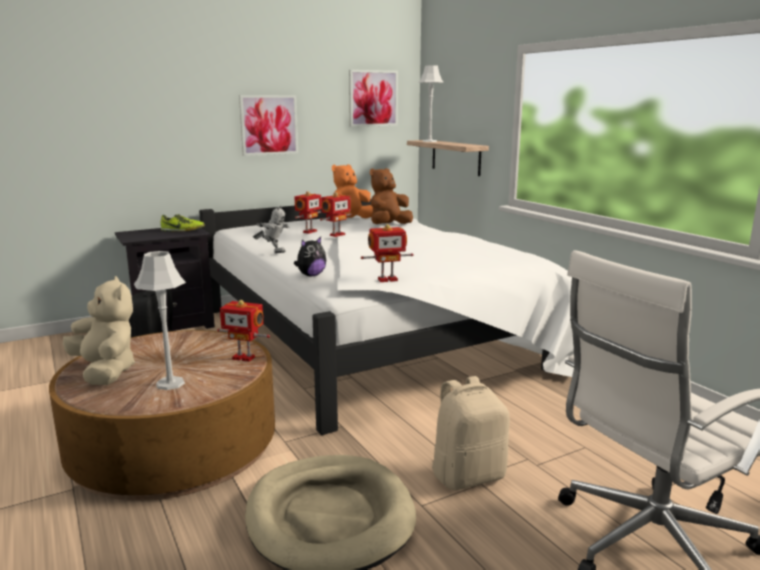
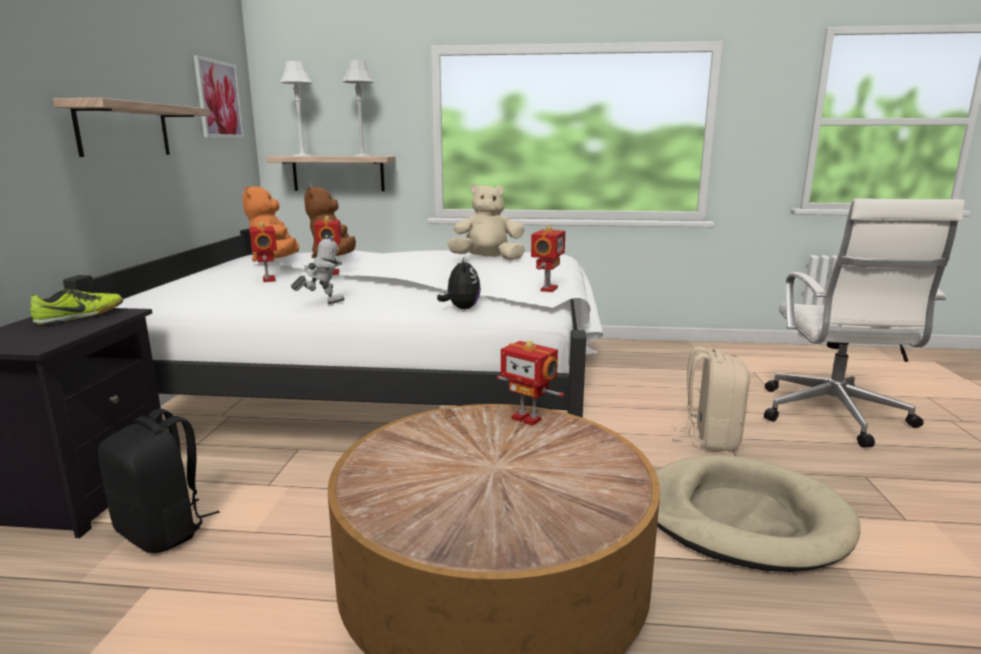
camera: 55 degrees left, 0 degrees up
beige plush toy [63,276,135,385] -> beige plush toy moved to [447,184,525,260]
grey table lamp [134,251,186,390] -> grey table lamp moved to [342,60,375,156]
toy robot [217,300,270,362] -> toy robot turned 75 degrees clockwise [497,340,564,426]
picture [239,95,298,156] -> shelf [53,98,211,157]

